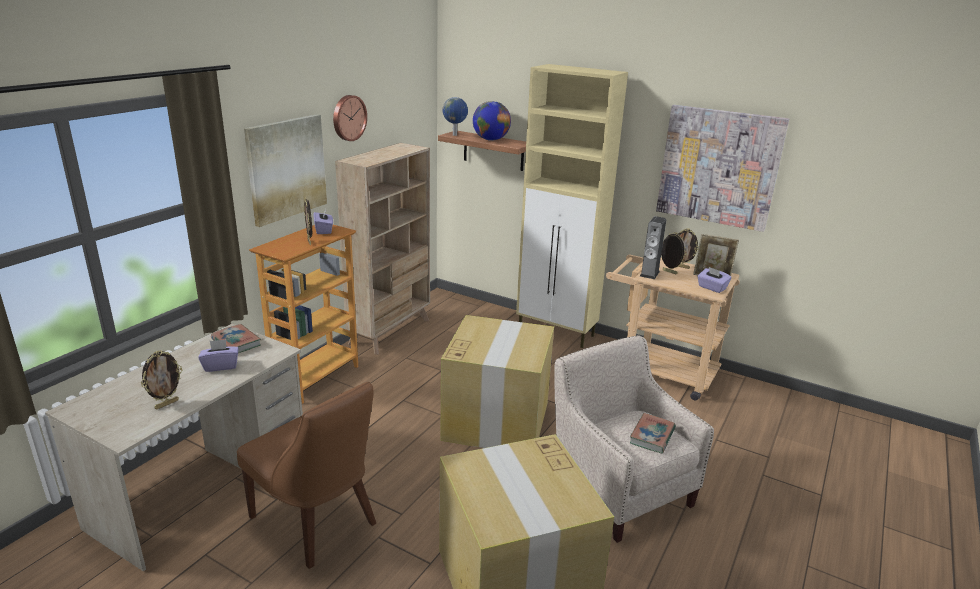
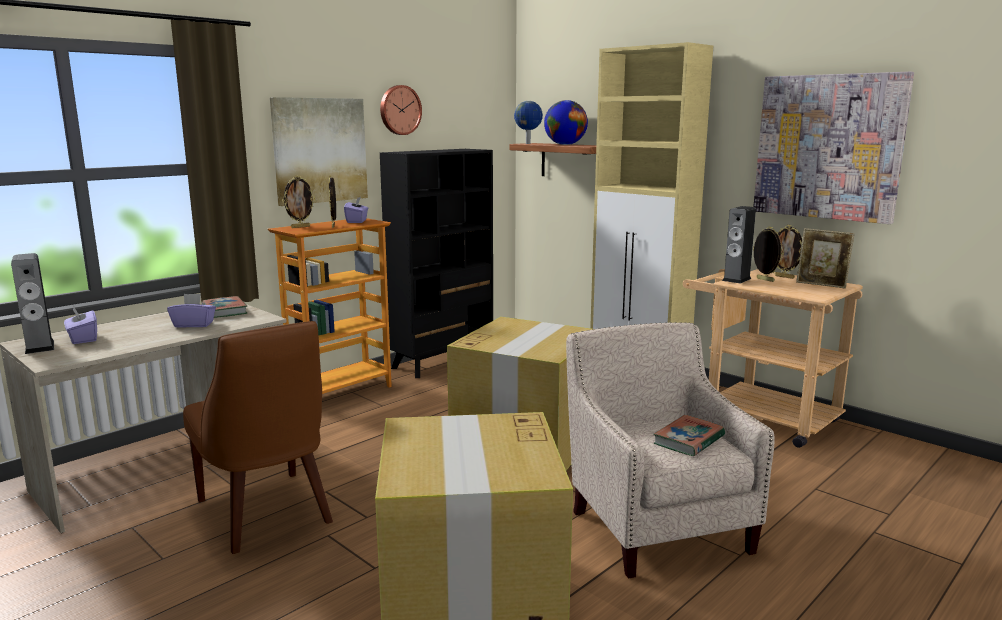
camera: 15 degrees right, 10 degrees down
picture frame [141,350,182,409] -> picture frame moved to [282,175,315,228]
beige bookcase [335,143,430,355] -> black bookcase [380,149,493,378]
purple tissue box [697,267,731,293] -> purple tissue box moved to [64,305,97,344]
none -> speaker [11,253,54,354]

